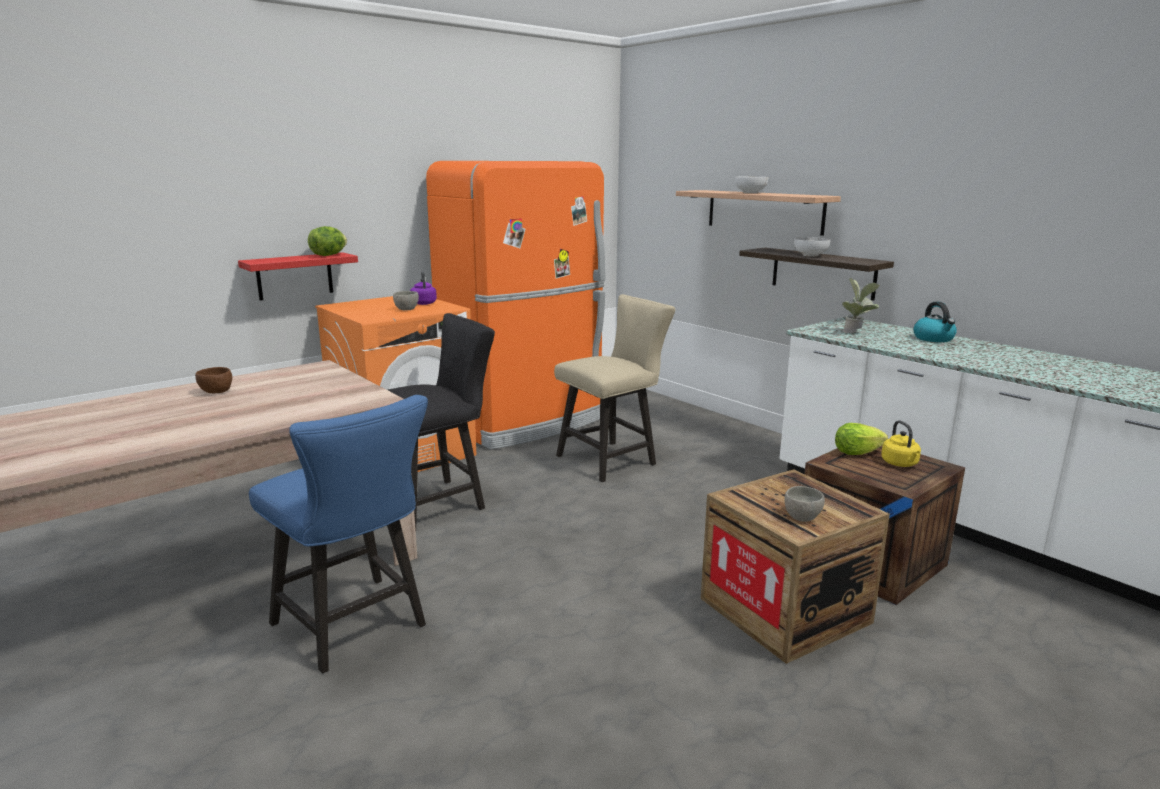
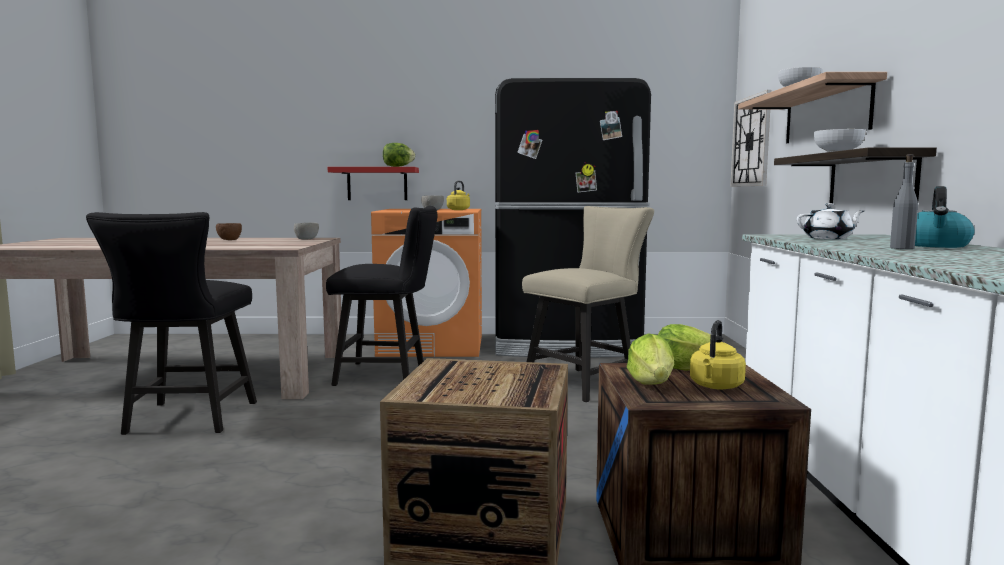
camera: 40 degrees right, 10 degrees down
blue chair [249,395,428,674] -> black chair [86,212,257,435]
purple kettle [410,271,437,305] -> yellow kettle [447,181,470,210]
orange fridge [426,161,606,450] -> black fridge [495,78,651,358]
beige chair [554,294,675,482] -> beige chair turned 45 degrees counterclockwise [522,206,654,402]
grey bowl [784,486,825,522] -> grey bowl moved to [294,223,319,239]
potted plant [842,278,880,334] -> white teapot [797,203,864,239]
none -> lettuce [627,333,675,384]
none -> wall clock [731,90,771,186]
none -> grey bottle [890,154,918,249]

